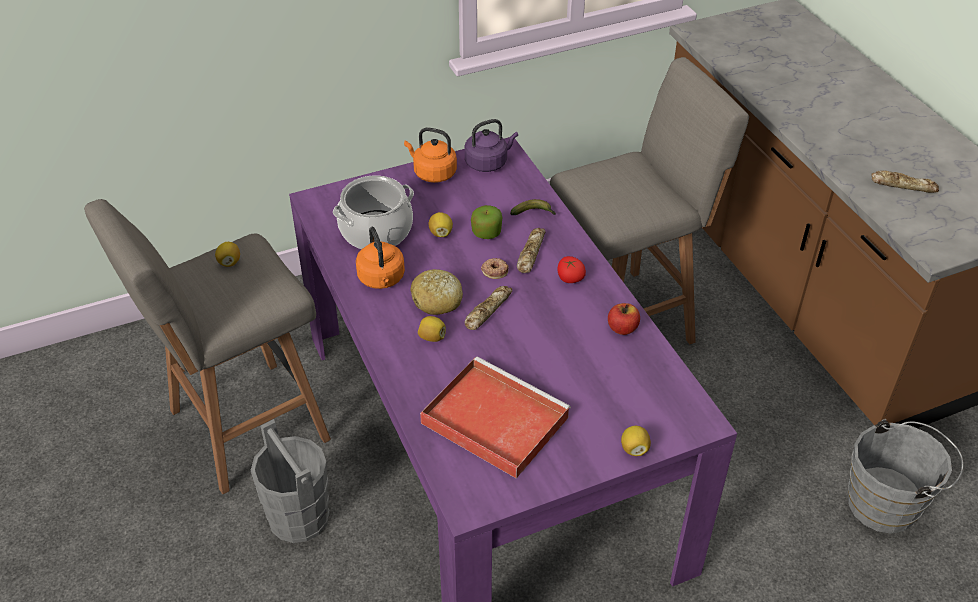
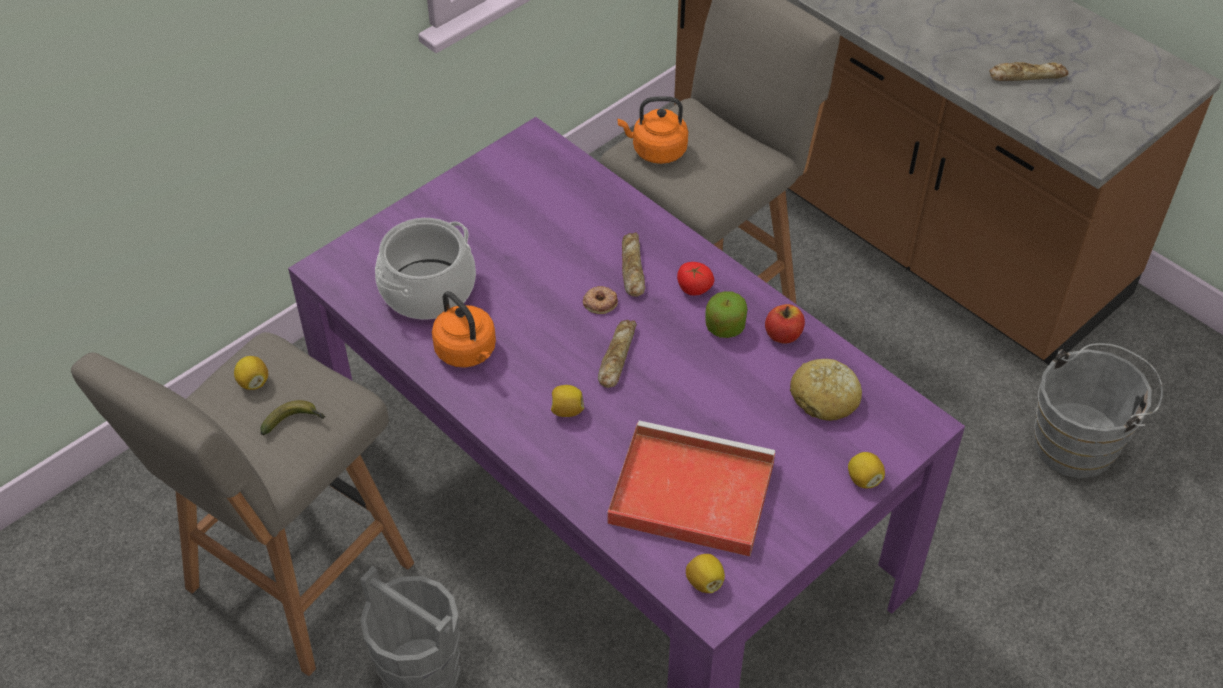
camera: 20 degrees left, 5 degrees up
orange kettle [404,127,457,183] -> orange kettle moved to [618,96,688,164]
bread [411,269,463,315] -> bread moved to [790,359,862,421]
lemon [429,212,453,237] -> lemon moved to [686,554,725,593]
purple kettle [465,119,518,172] -> none
apple [471,205,502,239] -> apple moved to [705,291,748,338]
banana [510,199,556,215] -> banana moved to [261,400,325,435]

